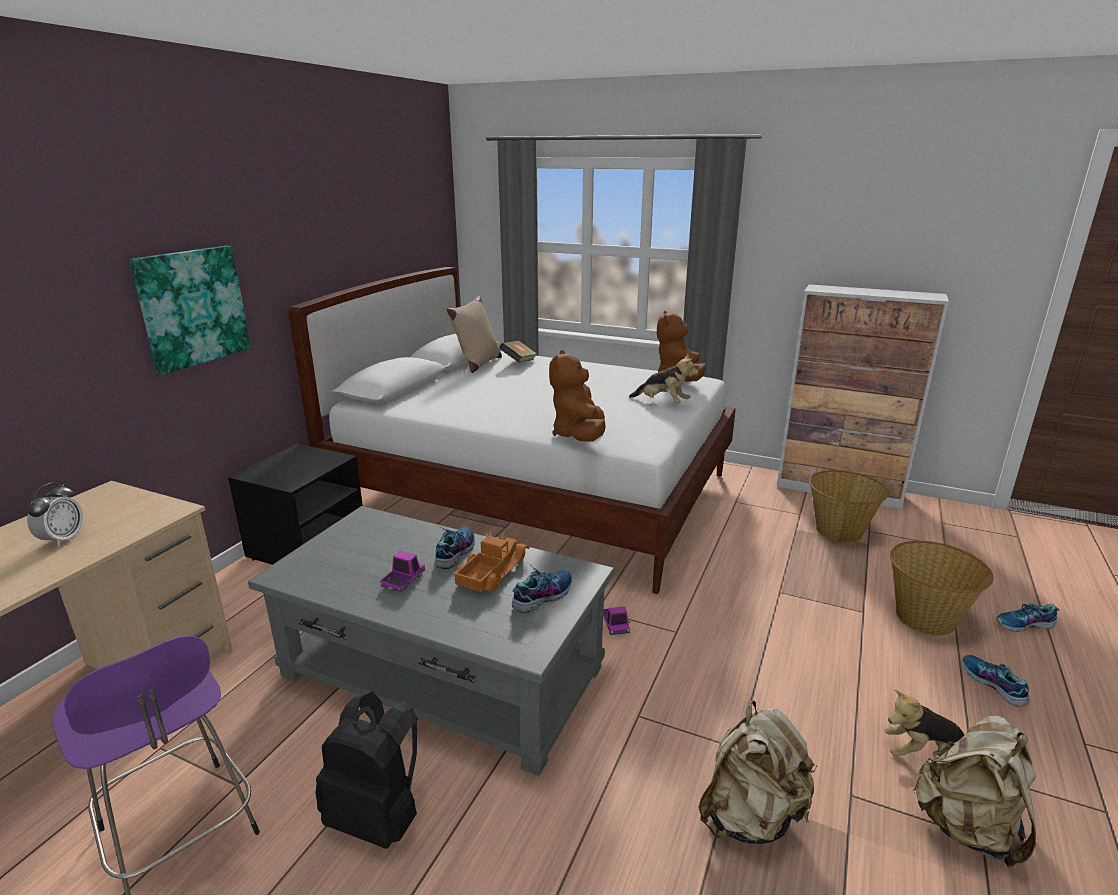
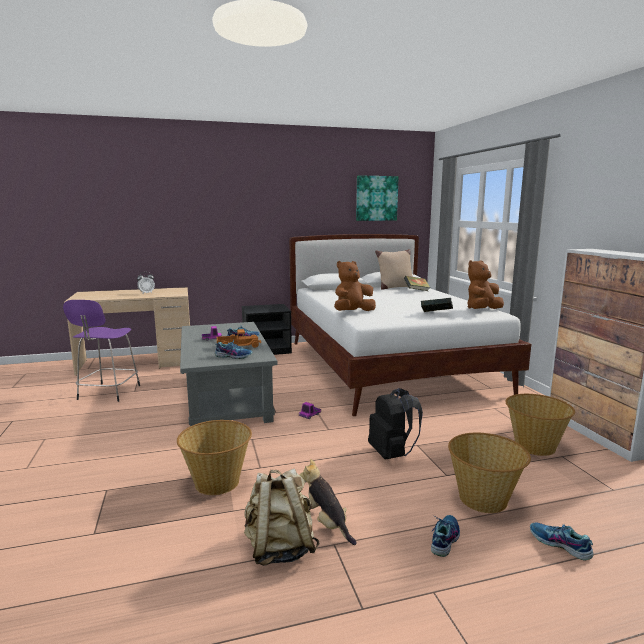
camera: 50 degrees right, 10 degrees down
picture [129,246,251,375] -> picture moved to [356,175,399,221]
black backpack [315,691,417,849] -> black backpack moved to [368,388,423,460]
plush toy [629,353,698,403] -> book [421,298,453,312]
beige backpack [698,700,817,844] -> basket [177,420,252,495]

